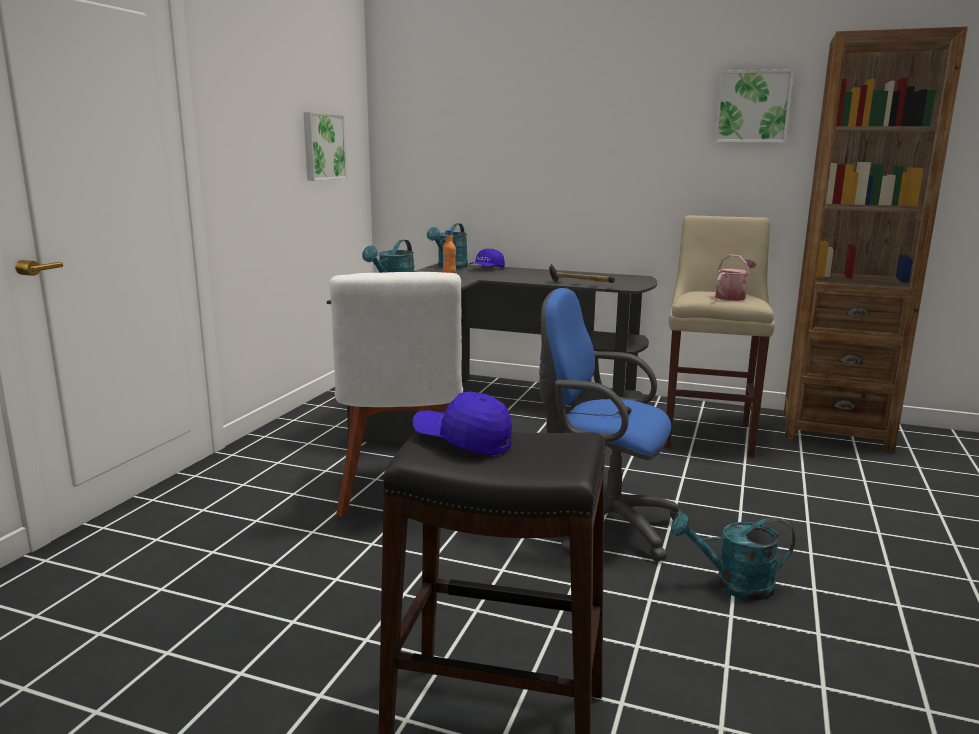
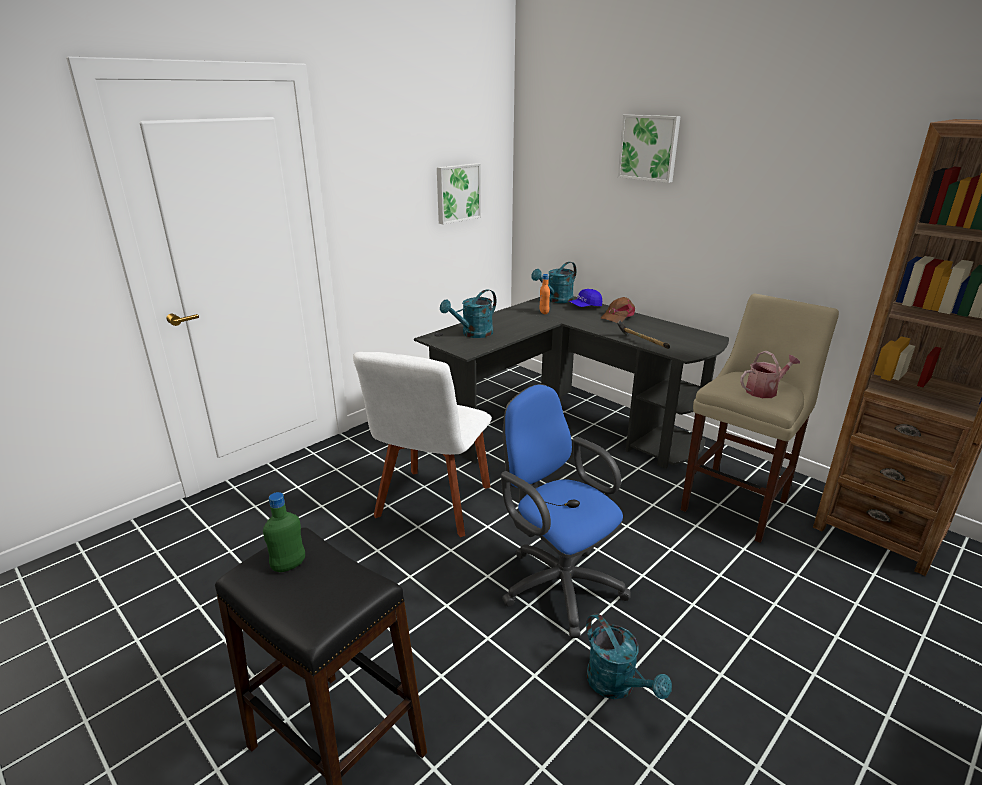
camera: 25 degrees right, 10 degrees up
blue cap [412,392,512,455] -> green bottle [263,492,305,572]
turquoise watering can [671,514,795,600] -> turquoise watering can turned 150 degrees counterclockwise [586,613,672,699]
picture [715,69,794,143] -> picture moved to [618,115,681,183]
none -> brown cap [601,297,635,323]

